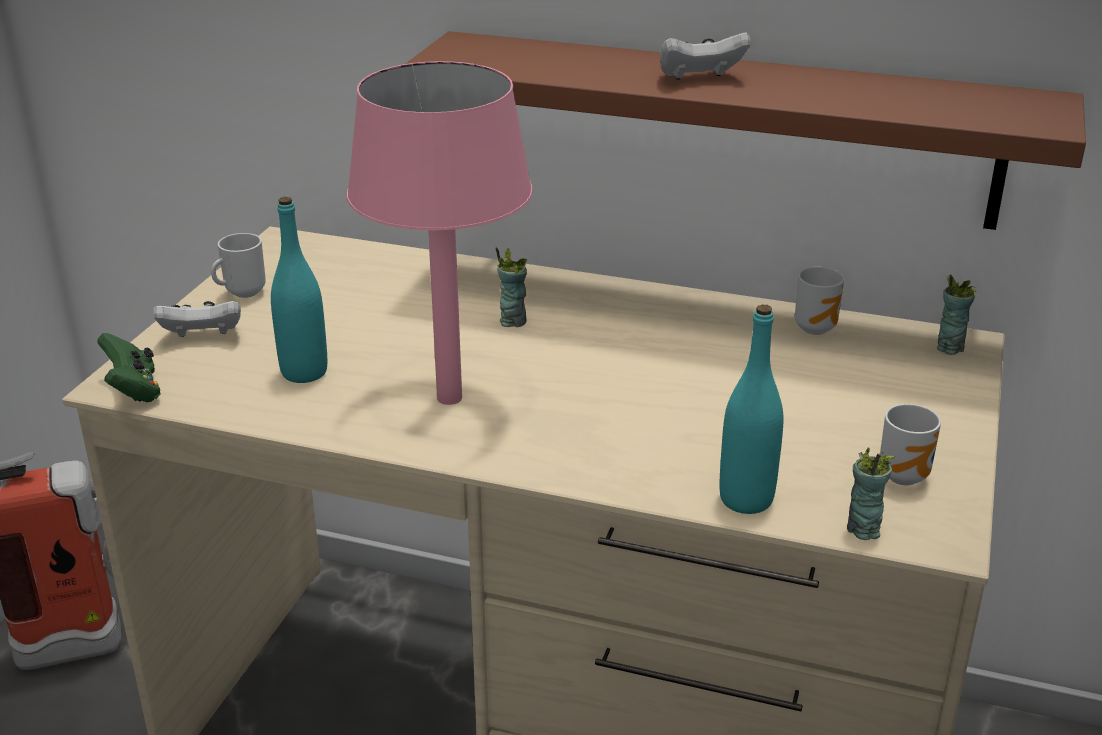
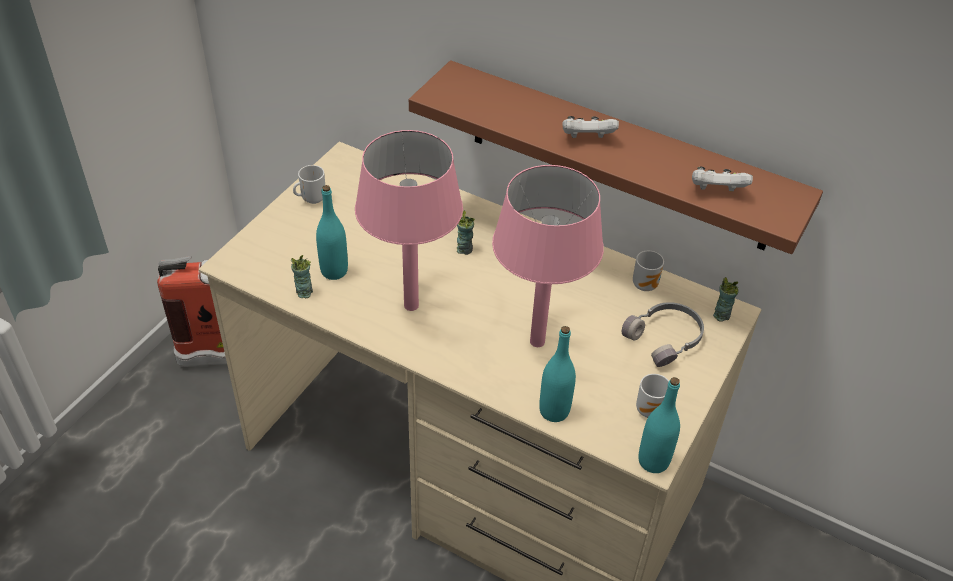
camera: 10 degrees right, 15 degrees up
green game controller [97,333,161,402] -> none
white game controller [153,301,241,337] -> white game controller moved to [692,166,753,192]
cup [847,447,895,540] -> cup moved to [291,255,313,298]
none -> pink table lamp [492,165,604,347]
none -> grey headphones [622,302,704,367]
none -> turquoise bottle [638,377,680,473]

